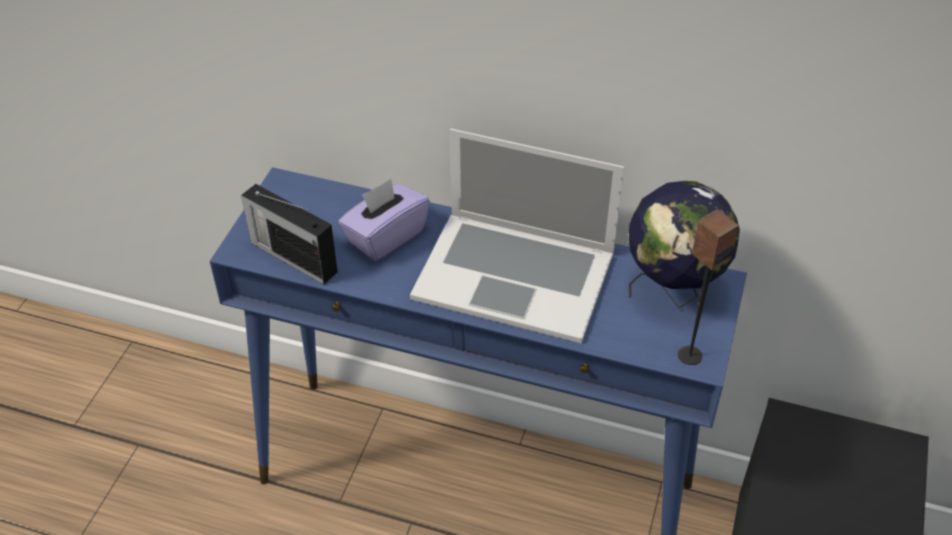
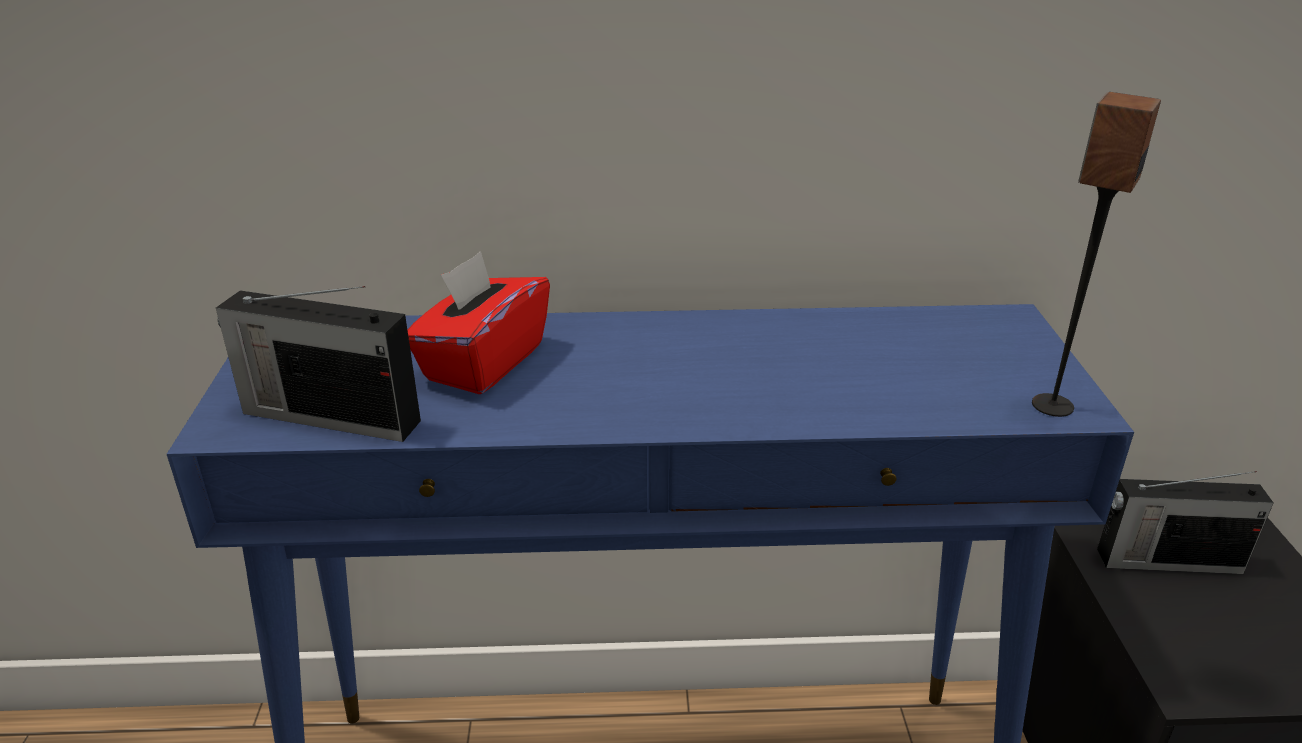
camera: 20 degrees left, 15 degrees down
purple tissue box [338,179,430,261] -> red tissue box [408,251,550,394]
laptop [410,129,624,343] -> none
globe [629,181,740,309] -> none
none -> radio [1097,471,1274,574]

